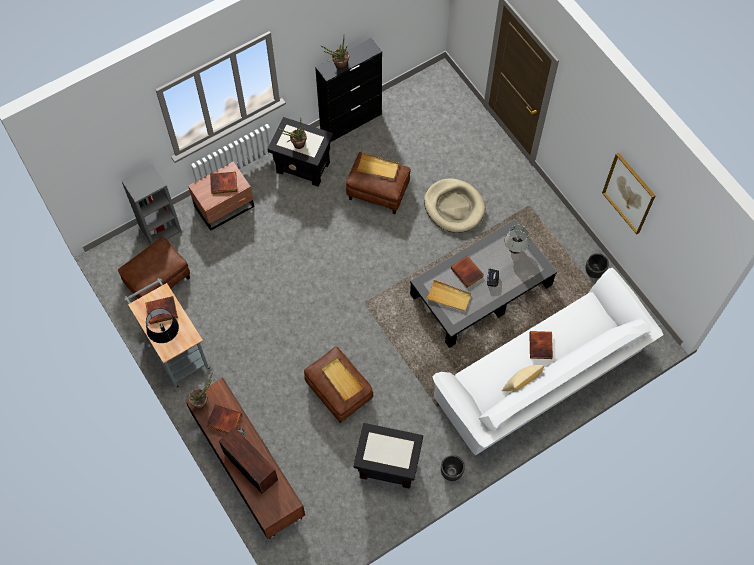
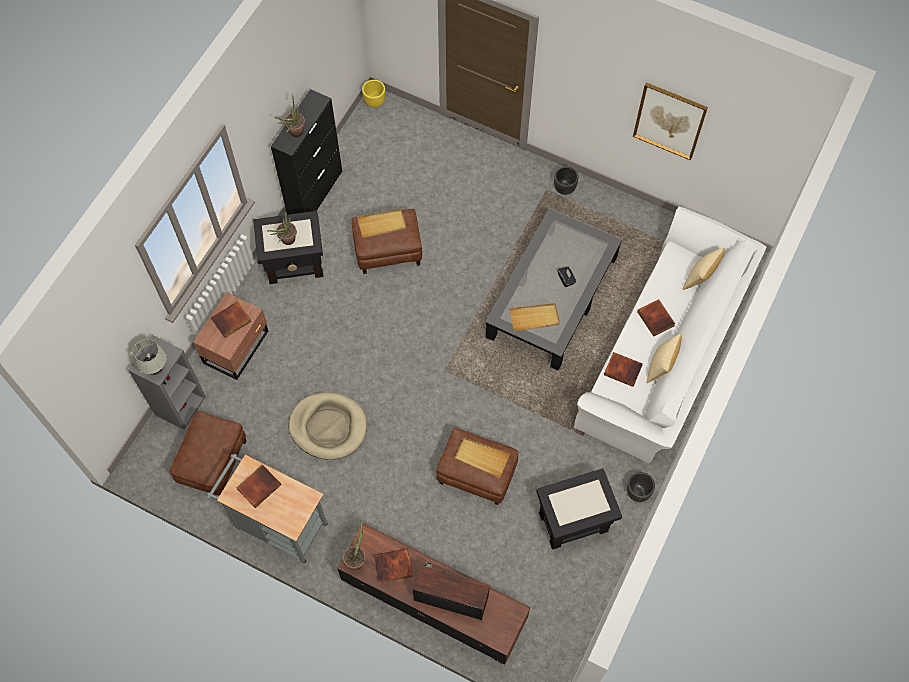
camera: 30 degrees left, 0 degrees up
black table lamp [146,308,179,343] -> none
beige dog bed [424,178,485,233] -> beige dog bed moved to [289,392,367,460]
book [451,256,484,287] -> book moved to [604,352,643,387]
white table lamp [504,225,530,254] -> white table lamp moved to [133,339,167,375]
black planter [585,253,609,278] -> black planter moved to [554,166,579,195]
none -> yellow planter [362,80,385,107]
none -> pillow [682,248,725,290]

